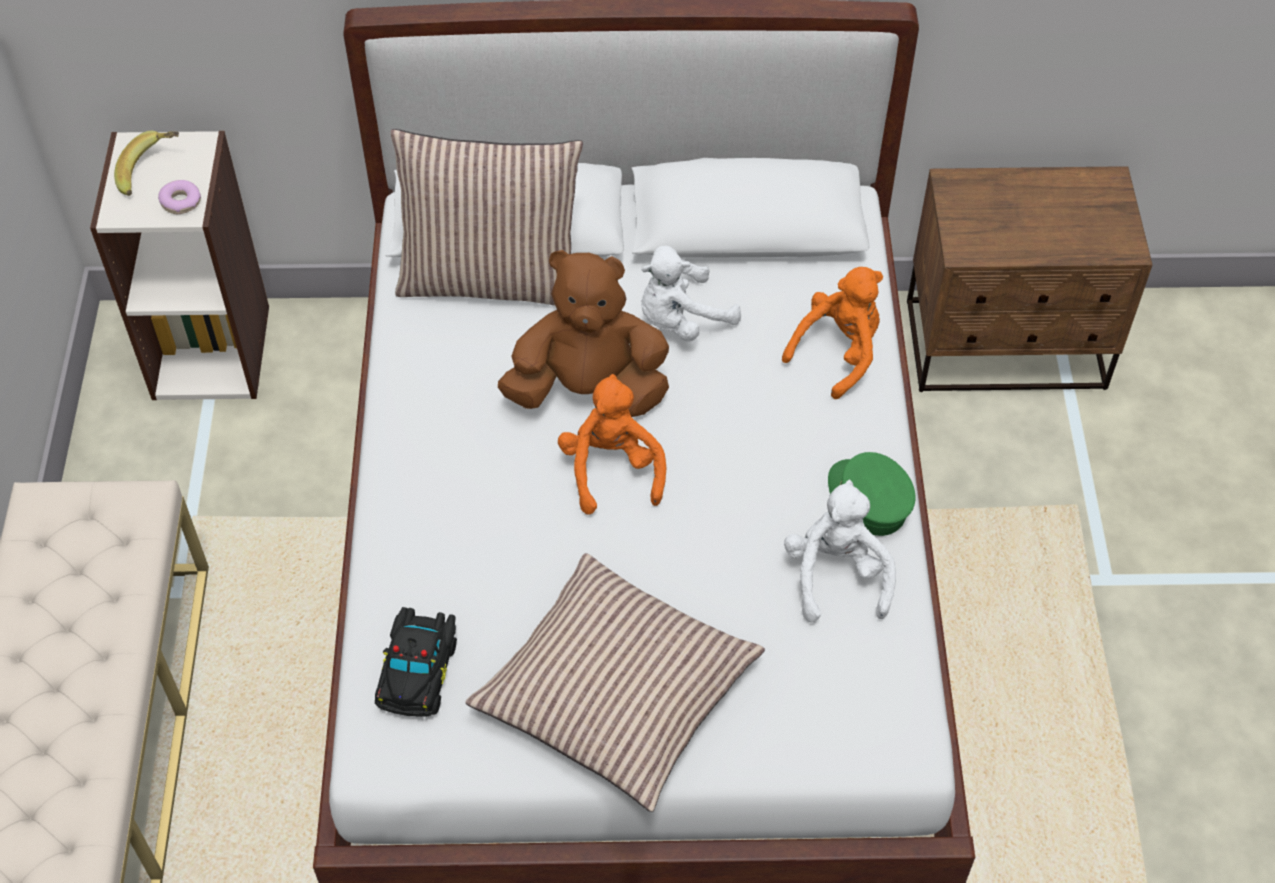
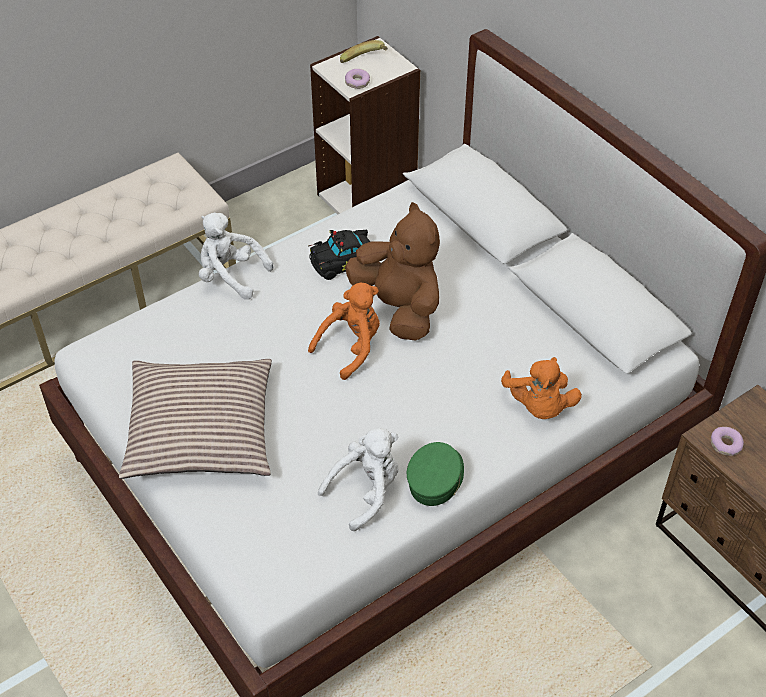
camera: 55 degrees right, 5 degrees down
black toy car [375,607,457,717] -> black toy car moved to [308,229,370,280]
pillow [391,129,583,305] -> none
white plush toy [641,246,741,342] -> white plush toy moved to [199,213,273,300]
orange plush toy [782,267,883,399] -> orange plush toy turned 75 degrees clockwise [501,357,582,419]
none -> donut [711,427,744,456]

